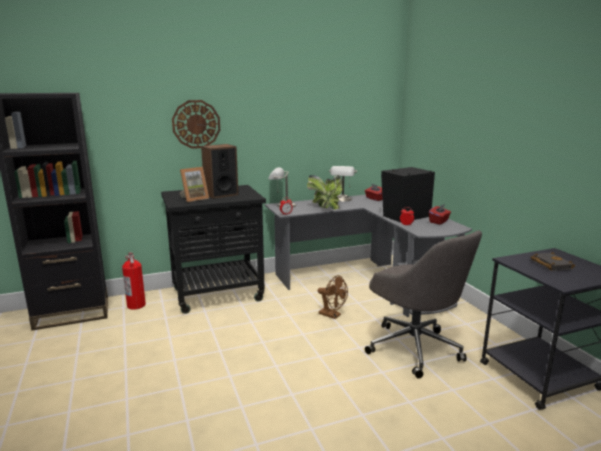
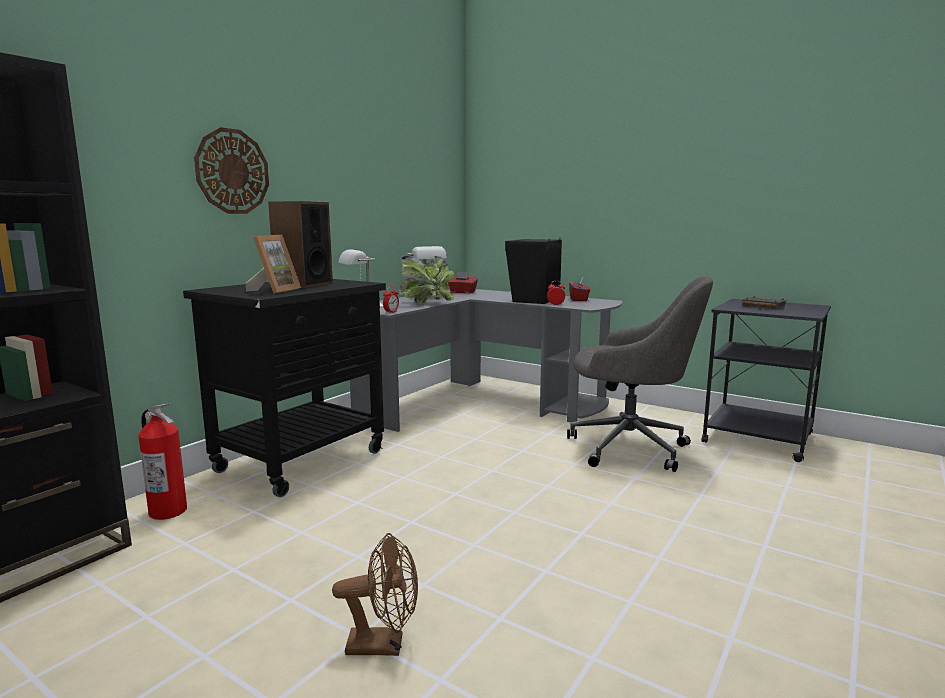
camera: 35 degrees left, 5 degrees down
brown fan [318,275,348,319] -> brown fan moved to [332,533,418,656]

